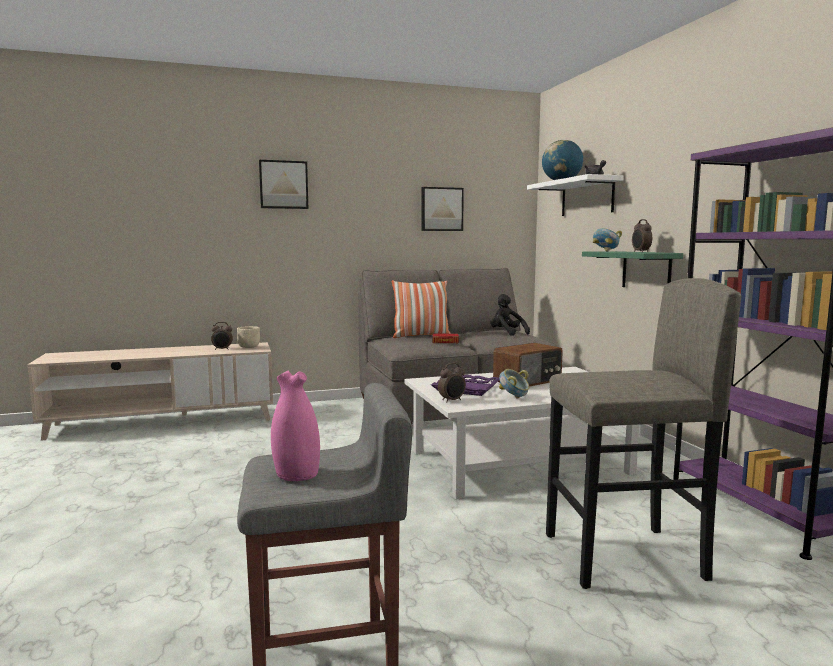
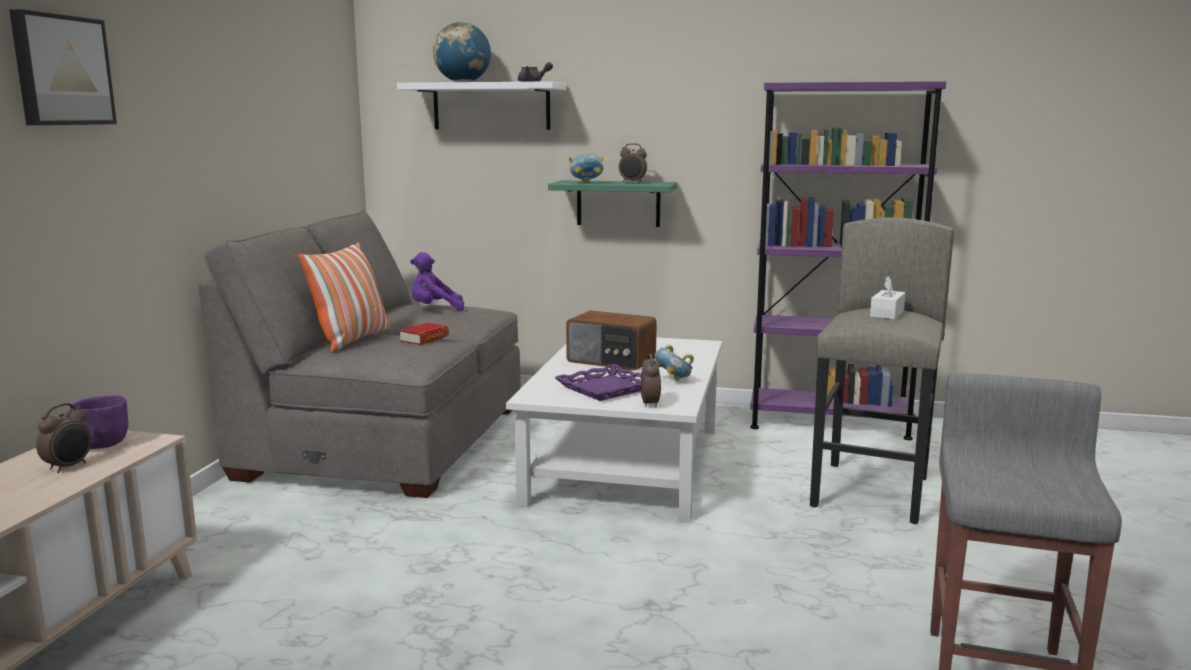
camera: 60 degrees left, 5 degrees up
beige bowl [237,326,260,348] -> purple bowl [70,395,128,449]
pink vase [271,371,320,481] -> none
picture [421,187,464,231] -> none
black plush toy [490,294,530,336] -> purple plush toy [410,252,464,311]
radio [493,343,563,387] -> radio turned 120 degrees clockwise [566,311,657,370]
none -> white tissue box [870,276,905,319]

